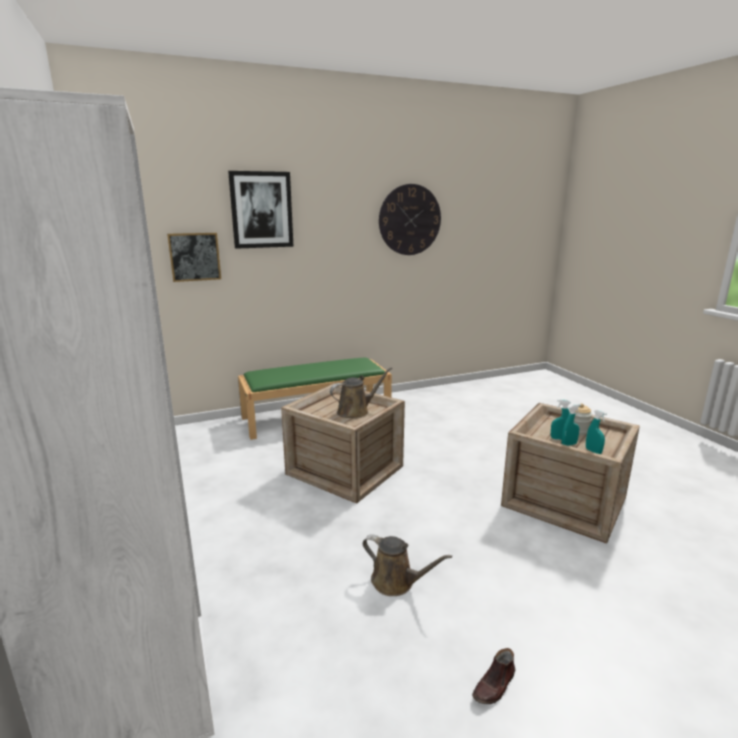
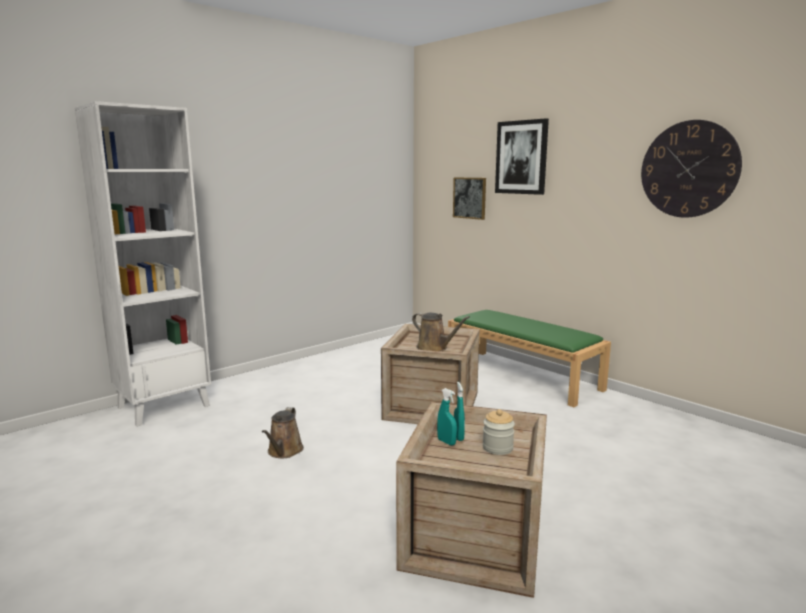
camera: 70 degrees right, 5 degrees down
brown shoe [472,648,515,704] -> none
turquoise spray bottle [586,410,607,454] -> none

